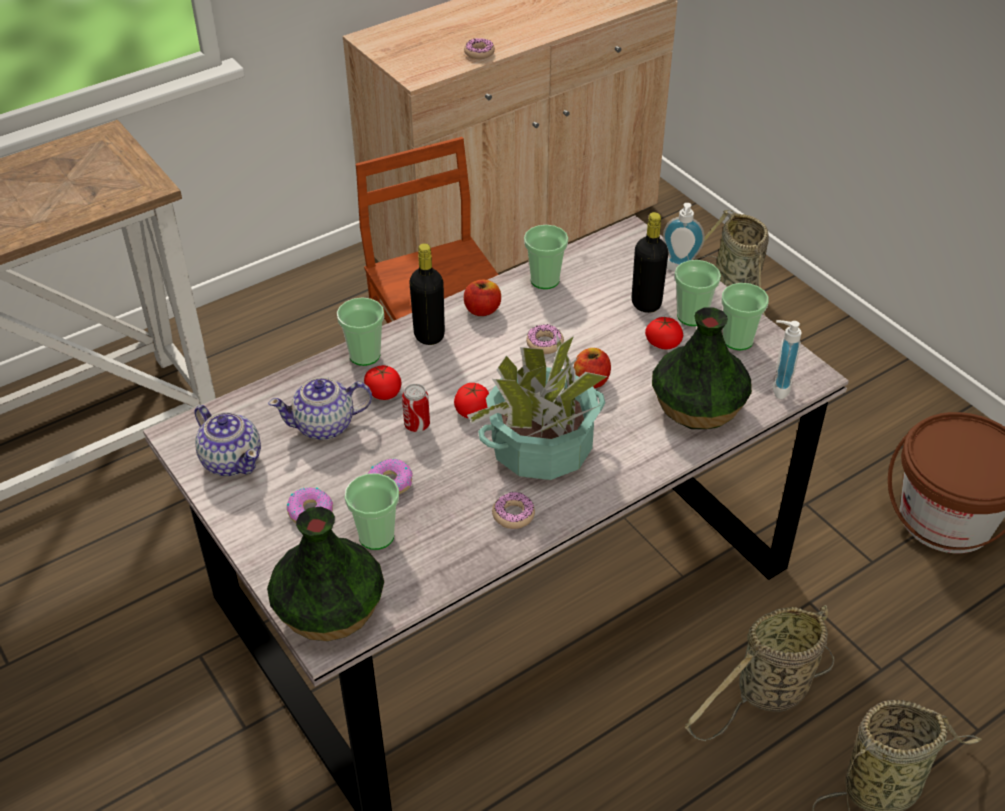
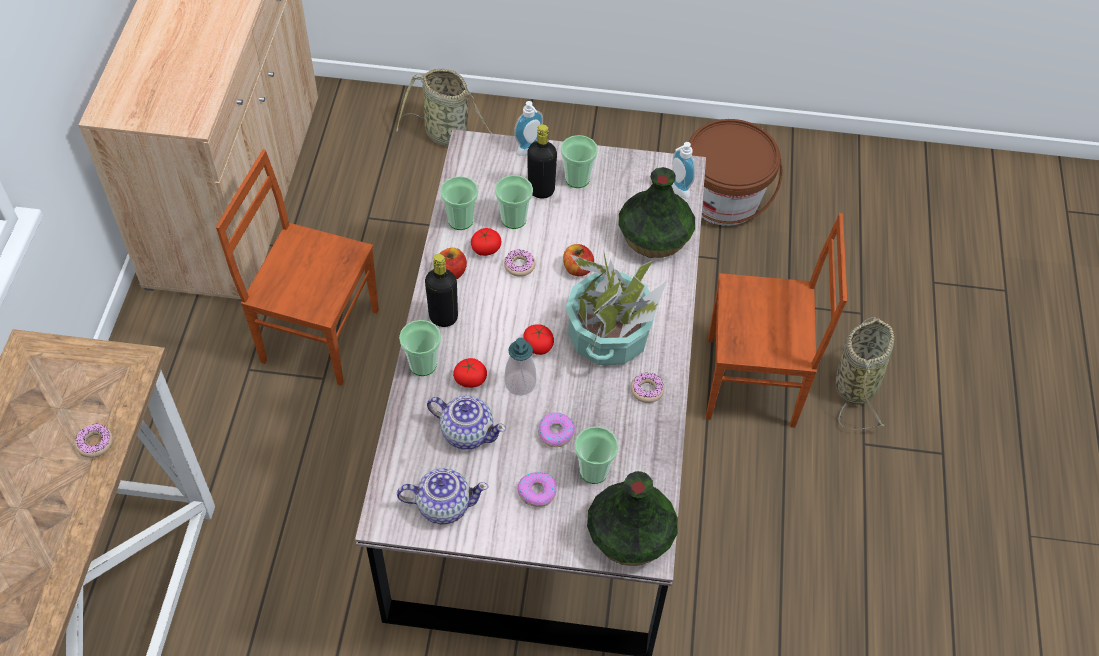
camera: 50 degrees left, 10 degrees up
teapot [268,377,372,440] -> teapot turned 90 degrees counterclockwise [427,396,506,450]
can [402,384,430,432] -> soap dispenser [505,338,536,396]
donut [464,38,495,59] -> donut moved to [75,423,113,458]
tomato [645,316,683,350] -> tomato moved to [471,228,501,256]
basket [685,605,834,741] -> brown chair [706,213,847,428]
cup [721,283,769,350] -> cup moved to [495,175,533,229]

